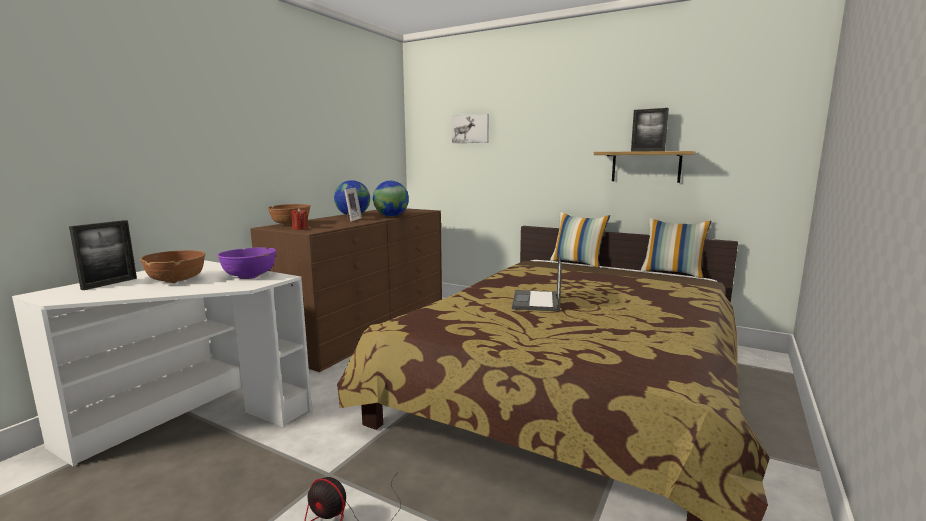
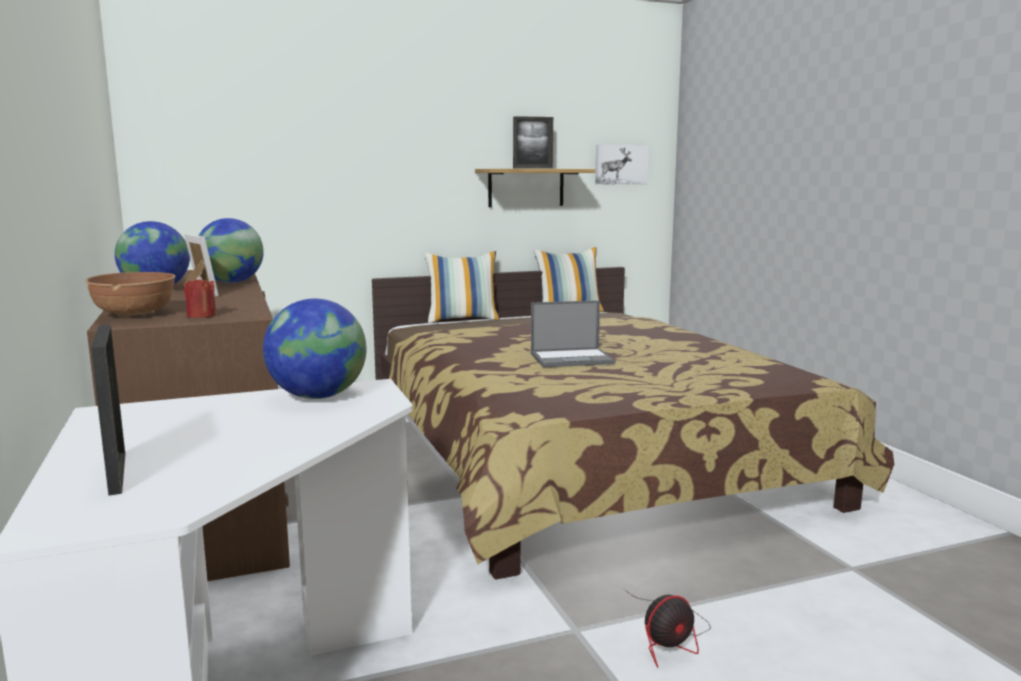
camera: 50 degrees left, 0 degrees up
brown bowl [140,250,205,283] -> none
purple bowl [217,247,276,279] -> globe [263,299,367,399]
picture [452,114,489,143] -> picture moved to [595,145,649,184]
laptop [512,255,562,311] -> laptop turned 60 degrees counterclockwise [531,300,615,367]

